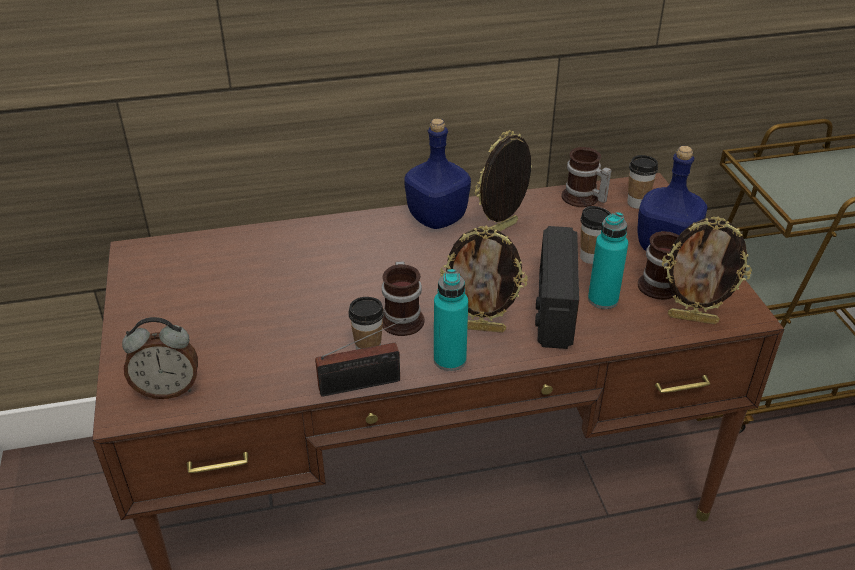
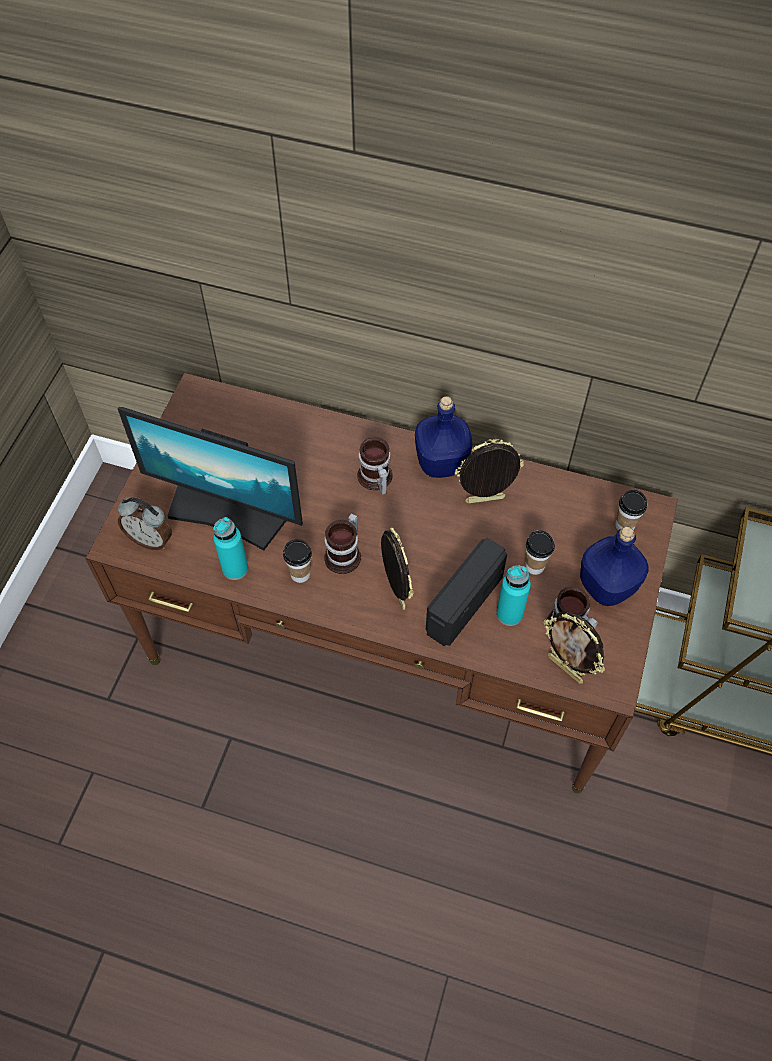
camera: 30 degrees right, 20 degrees up
radio [315,319,406,397] -> none
turquoise bottle [434,269,468,371] -> turquoise bottle moved to [213,517,248,580]
picture frame [440,226,528,333] -> picture frame turned 150 degrees counterclockwise [381,528,413,610]
mug [561,147,612,207] -> mug moved to [357,437,393,495]
none -> monitor [118,407,303,550]

